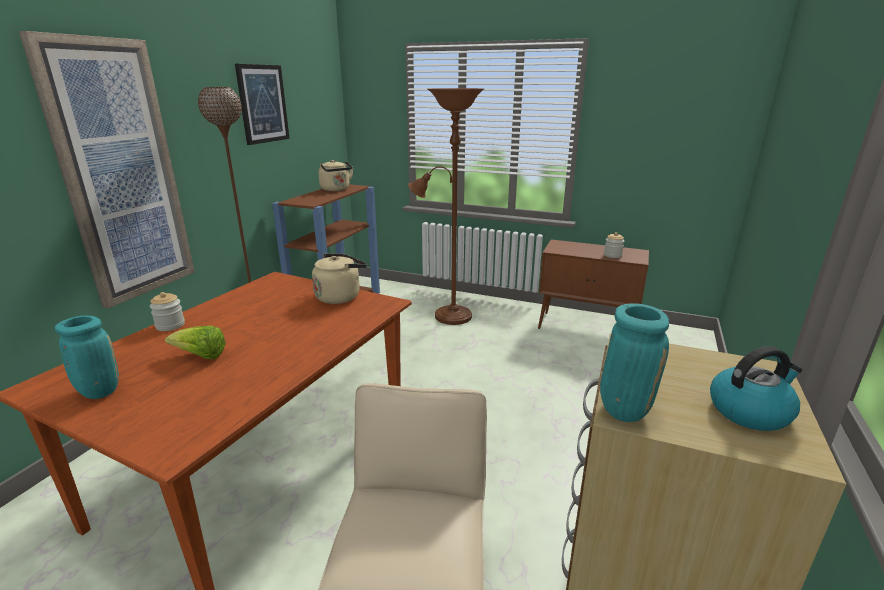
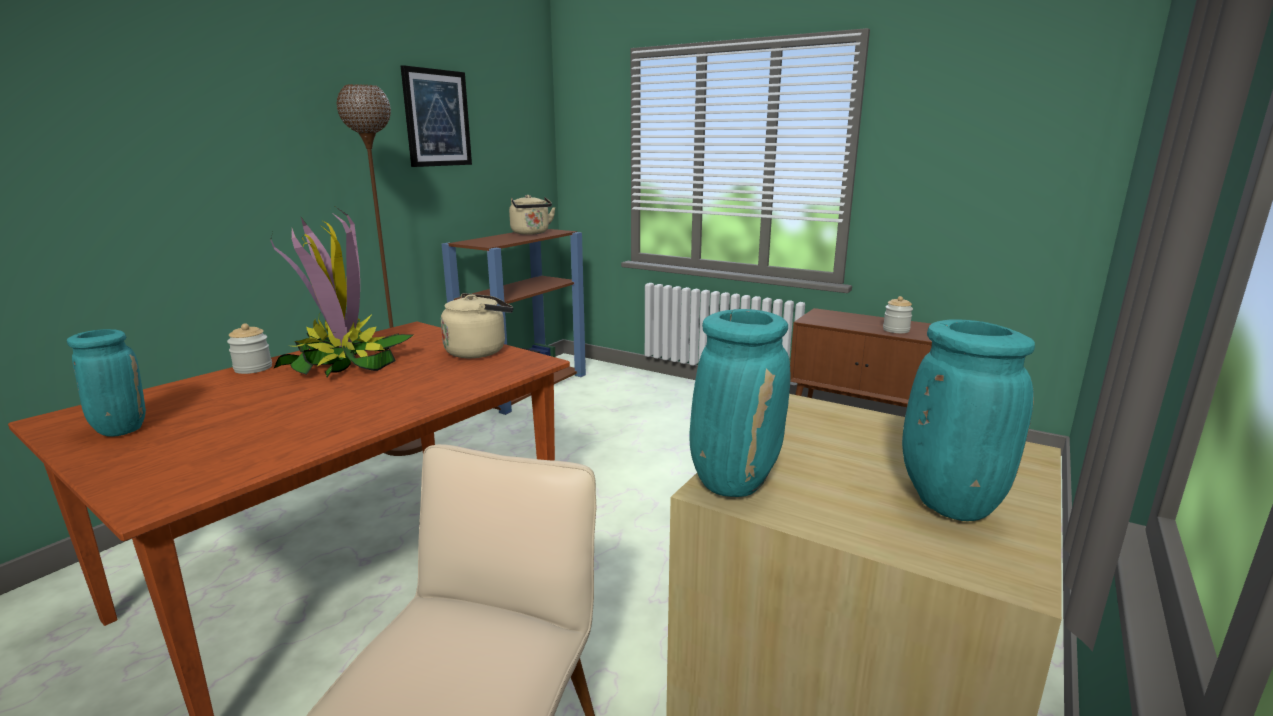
camera: 10 degrees right, 5 degrees down
picture [19,31,195,308] -> none
lettuce [165,325,226,359] -> none
brown floor lamp [408,88,484,325] -> none
kettle [710,346,802,431] -> turquoise vase [902,319,1035,521]
none -> potted plant [270,207,414,377]

